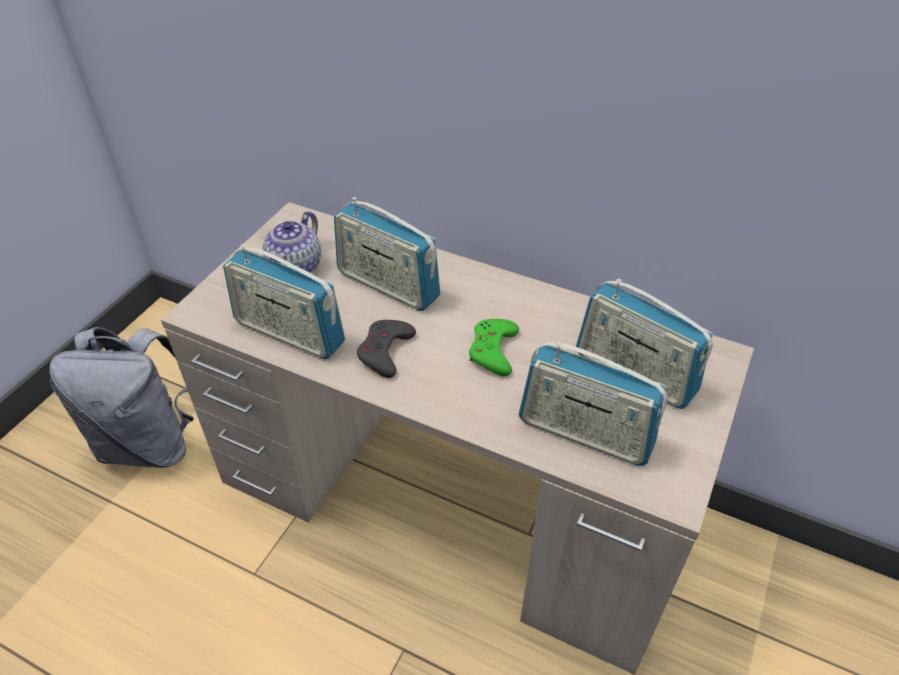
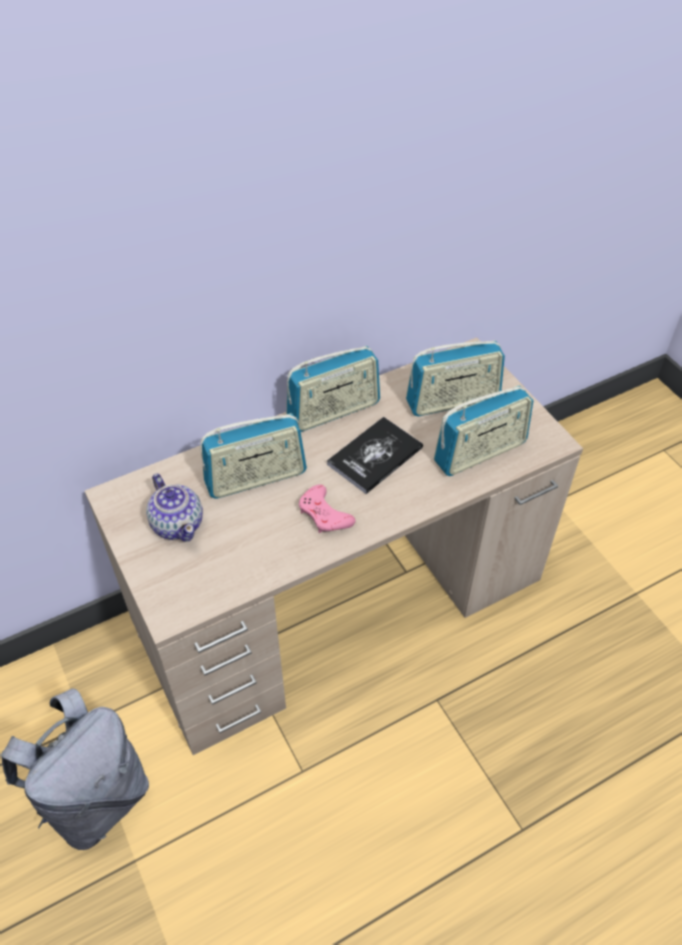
camera: 55 degrees left, 5 degrees up
radio [223,244,345,359] -> radio moved to [286,346,380,432]
grey game controller [357,320,416,378] -> pink game controller [299,485,356,533]
green game controller [469,319,519,377] -> book [327,417,423,494]

